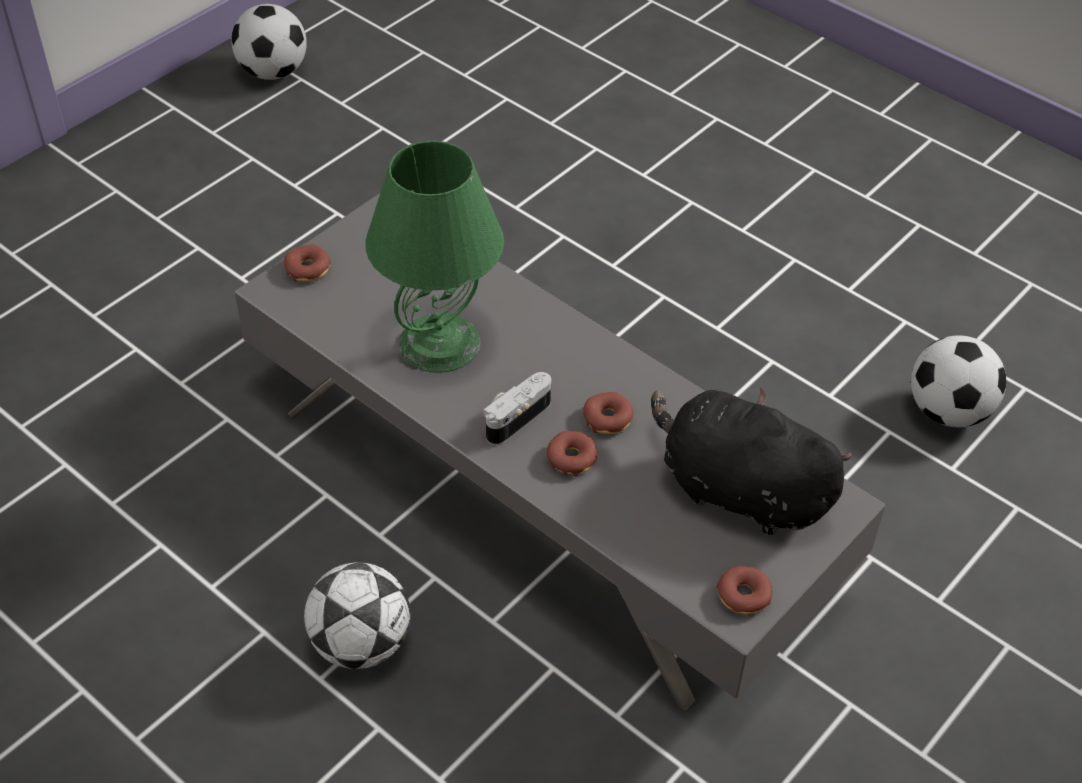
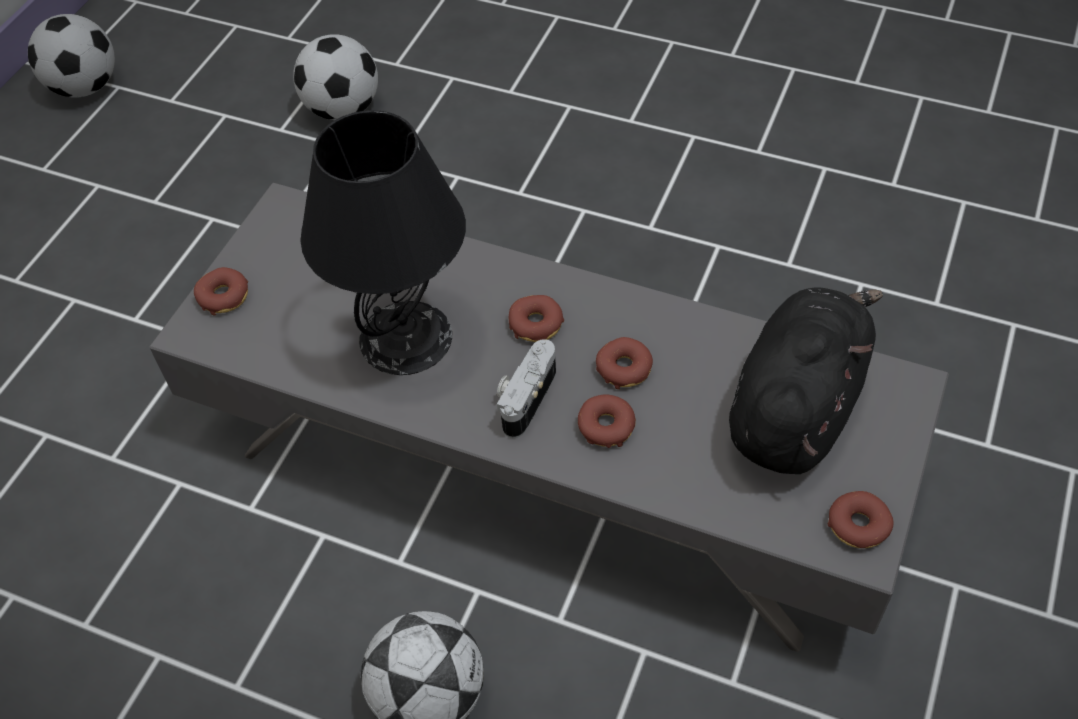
camera: 15 degrees left, 5 degrees up
green table lamp [365,141,504,373] -> black table lamp [300,110,466,375]
black plush toy [651,388,853,535] -> black plush toy turned 105 degrees clockwise [729,287,883,474]
football [911,336,1006,427] -> football moved to [293,34,378,120]
none -> donut [509,295,564,342]

